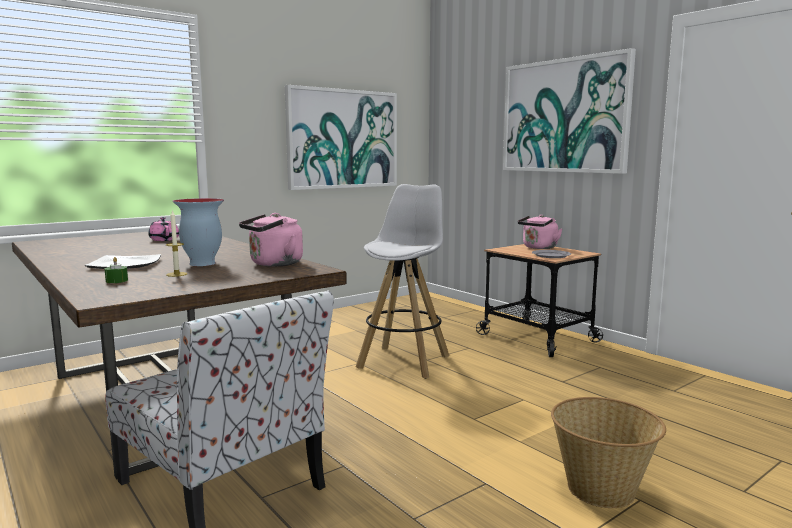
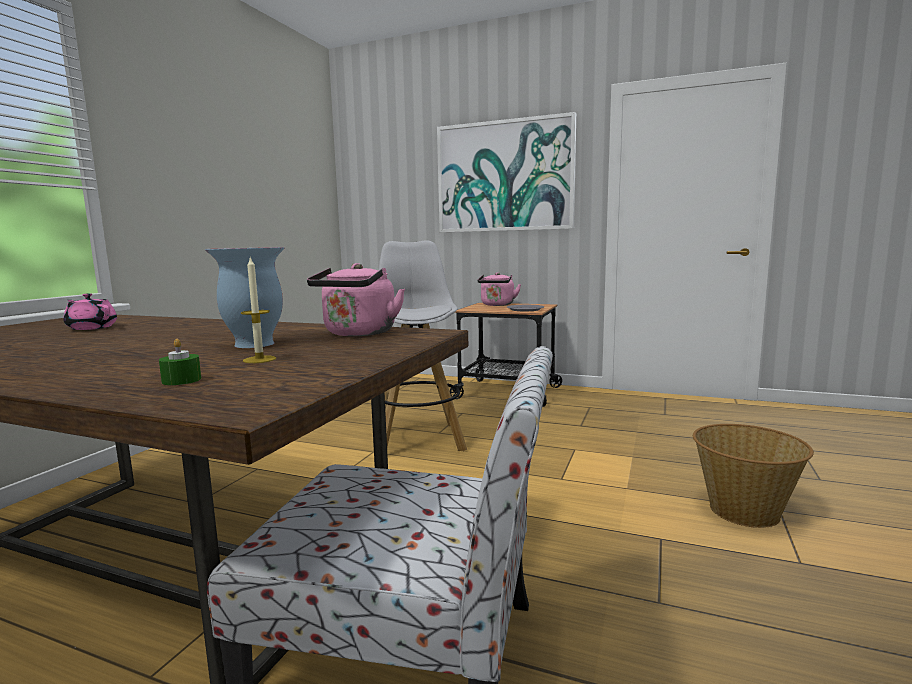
camera: 30 degrees left, 0 degrees up
plate [85,254,161,269] -> none
picture [285,85,397,190] -> none

